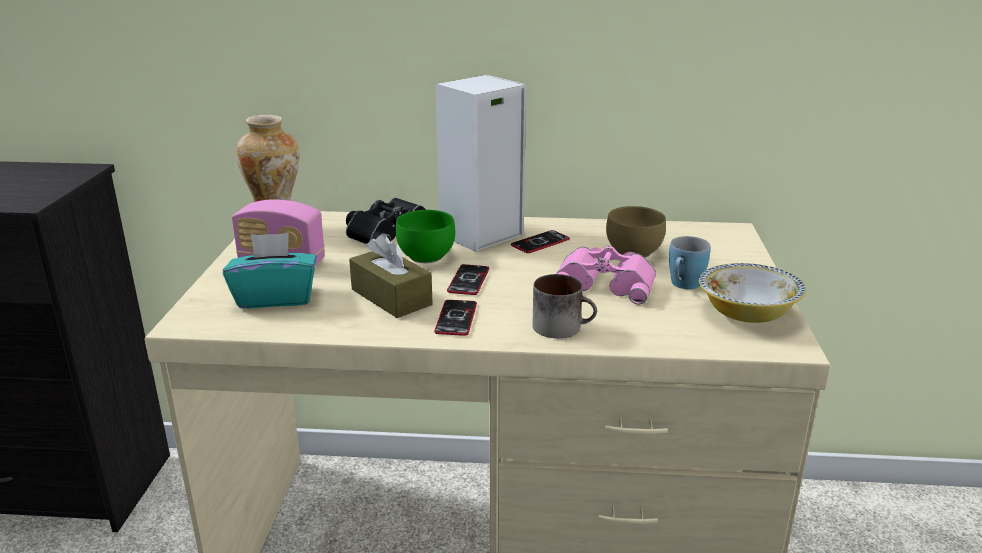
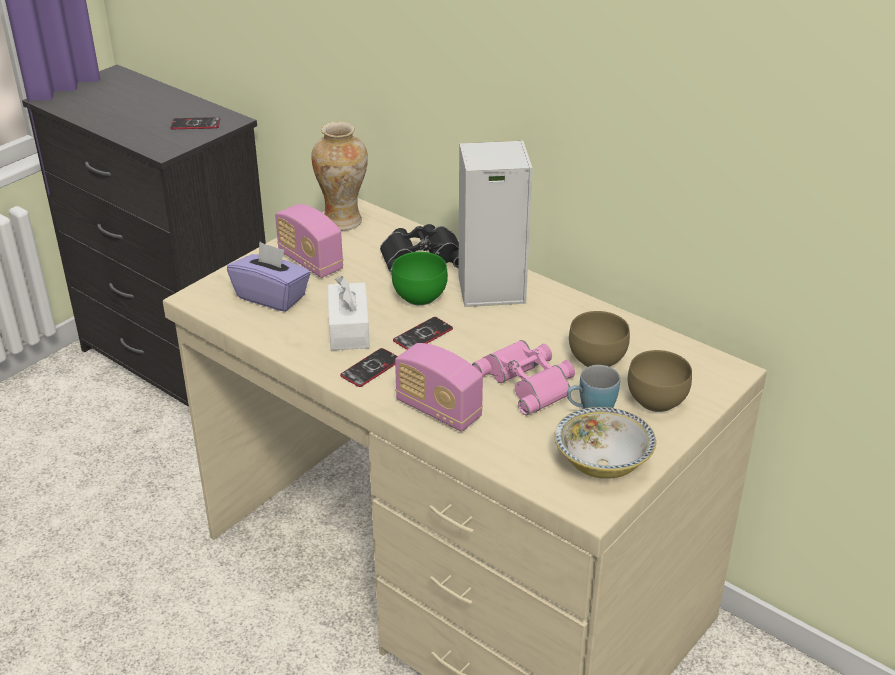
camera: 35 degrees right, 10 degrees up
turquoise tissue box [223,233,317,308] -> purple tissue box [227,241,311,312]
brown tissue box [349,234,433,318] -> white tissue box [328,276,370,350]
phone [511,230,570,253] -> phone moved to [171,117,220,129]
mug [532,274,597,338] -> radio [395,343,483,432]
none -> brown bowl [628,350,692,412]

